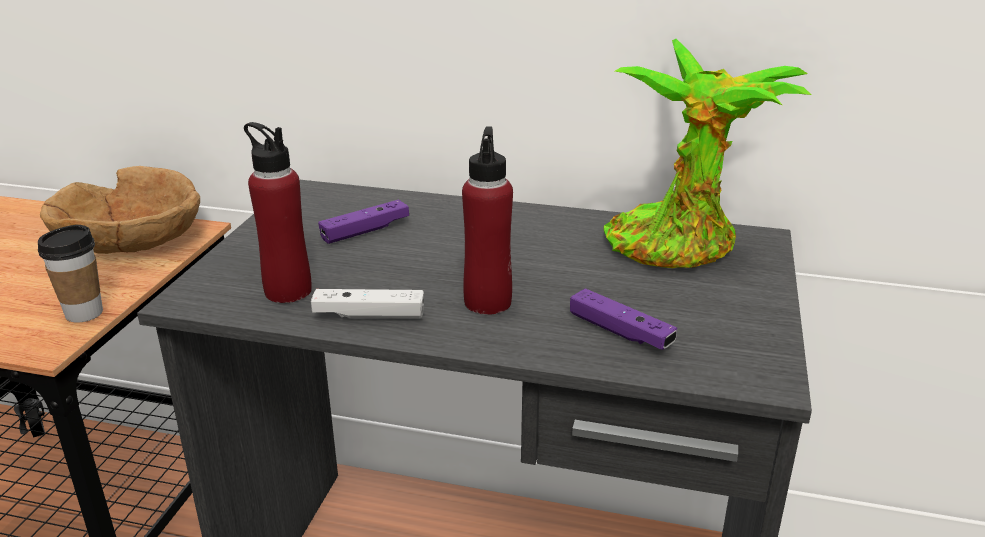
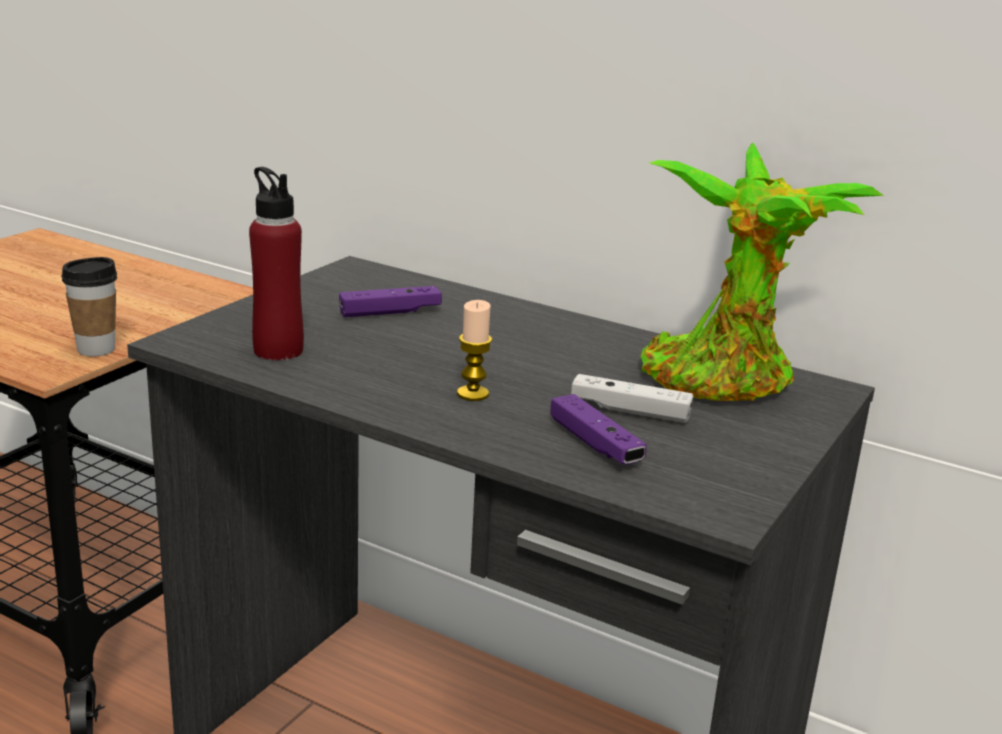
camera: 15 degrees right, 5 degrees down
brown bowl [40,166,200,254] -> none
white game controller [311,289,424,319] -> white game controller moved to [571,374,693,423]
red bottle [462,126,513,315] -> candle [457,300,492,401]

